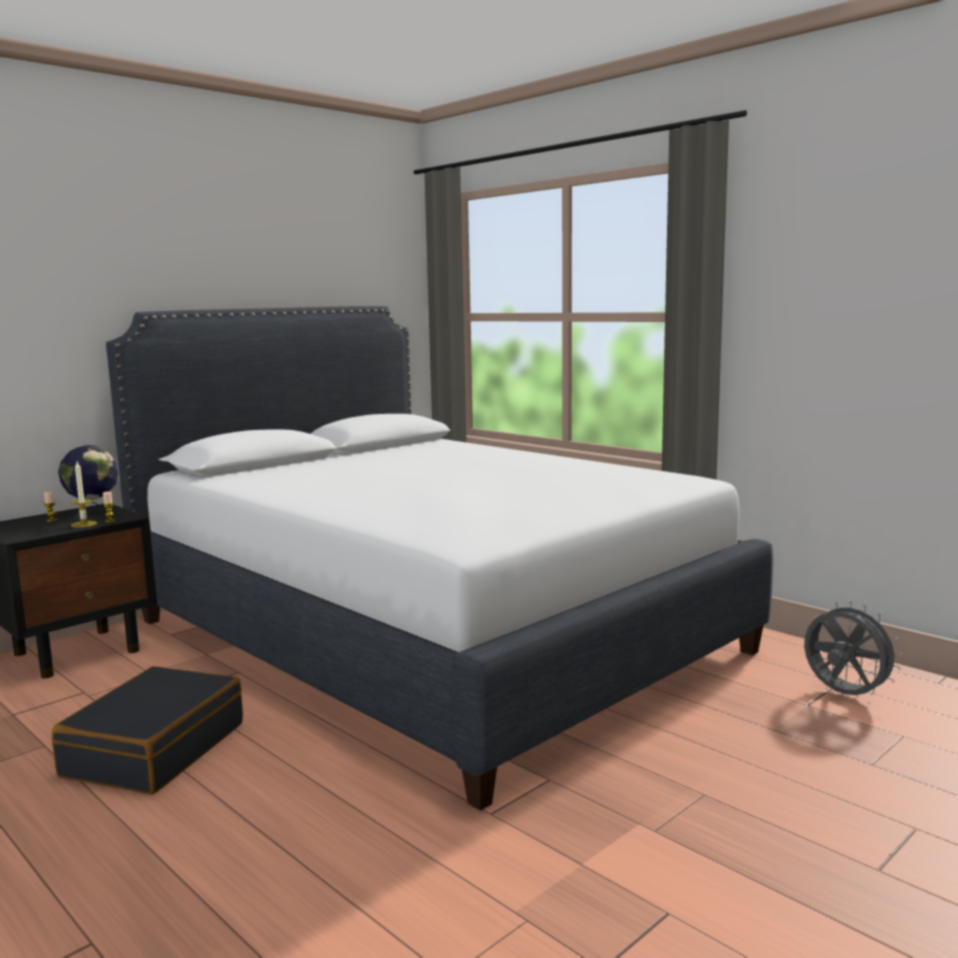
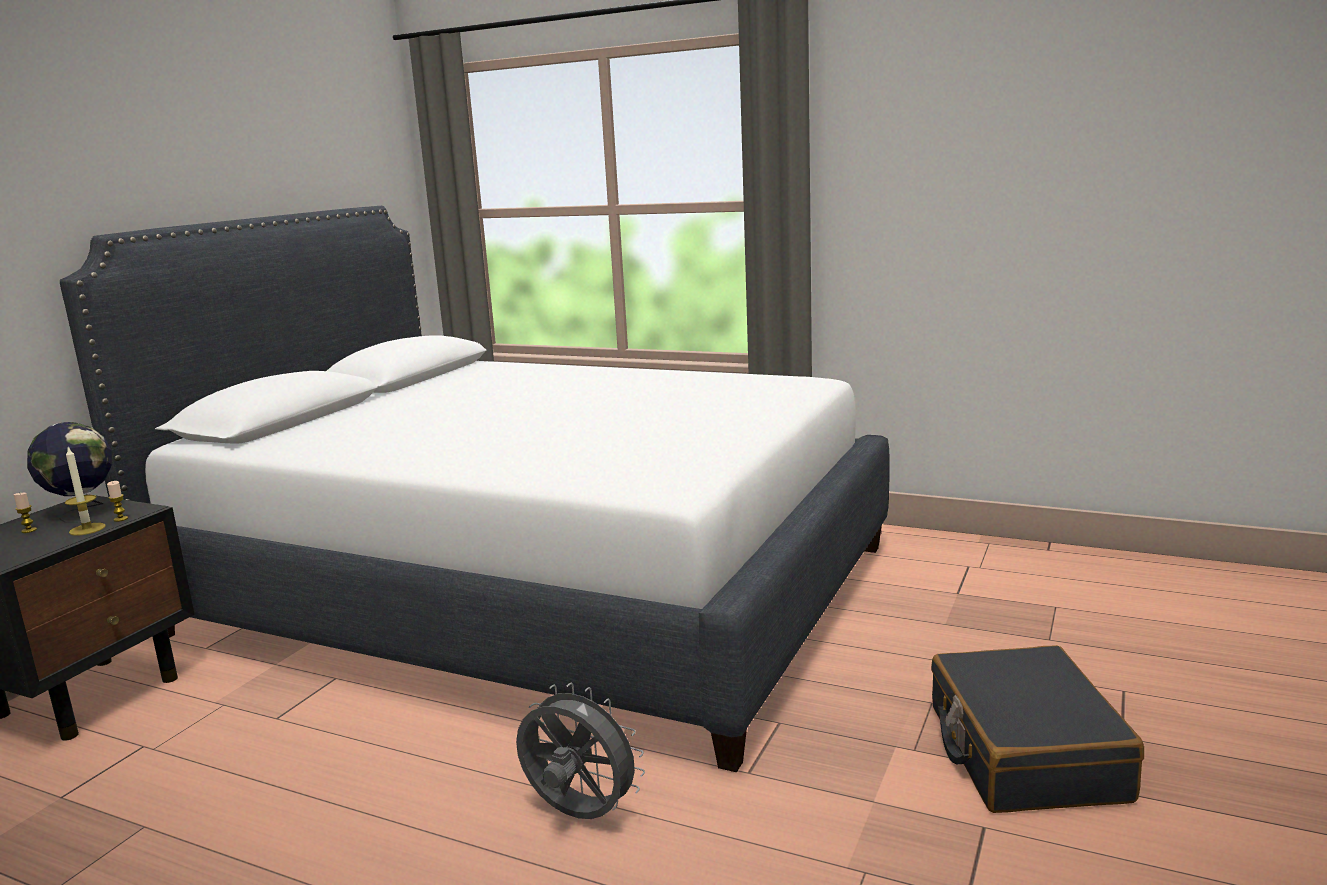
camera: 20 degrees left, 5 degrees up
black suitcase [52,666,243,795] -> black suitcase moved to [931,645,1144,813]
grey fan [804,601,902,695] -> grey fan moved to [516,683,645,819]

